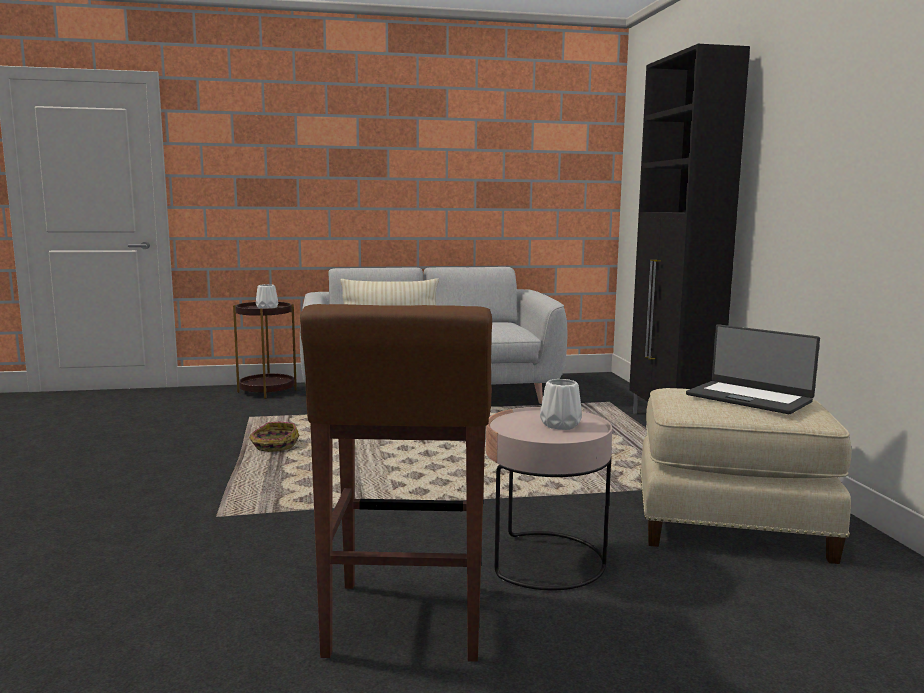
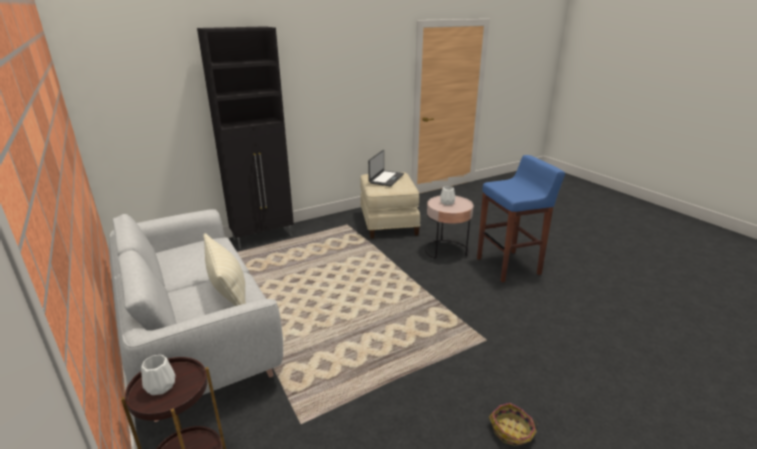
camera: 110 degrees left, 15 degrees up
basket [249,421,299,452] -> basket moved to [489,403,538,446]
brown stool [300,304,492,662] -> blue stool [477,155,565,282]

